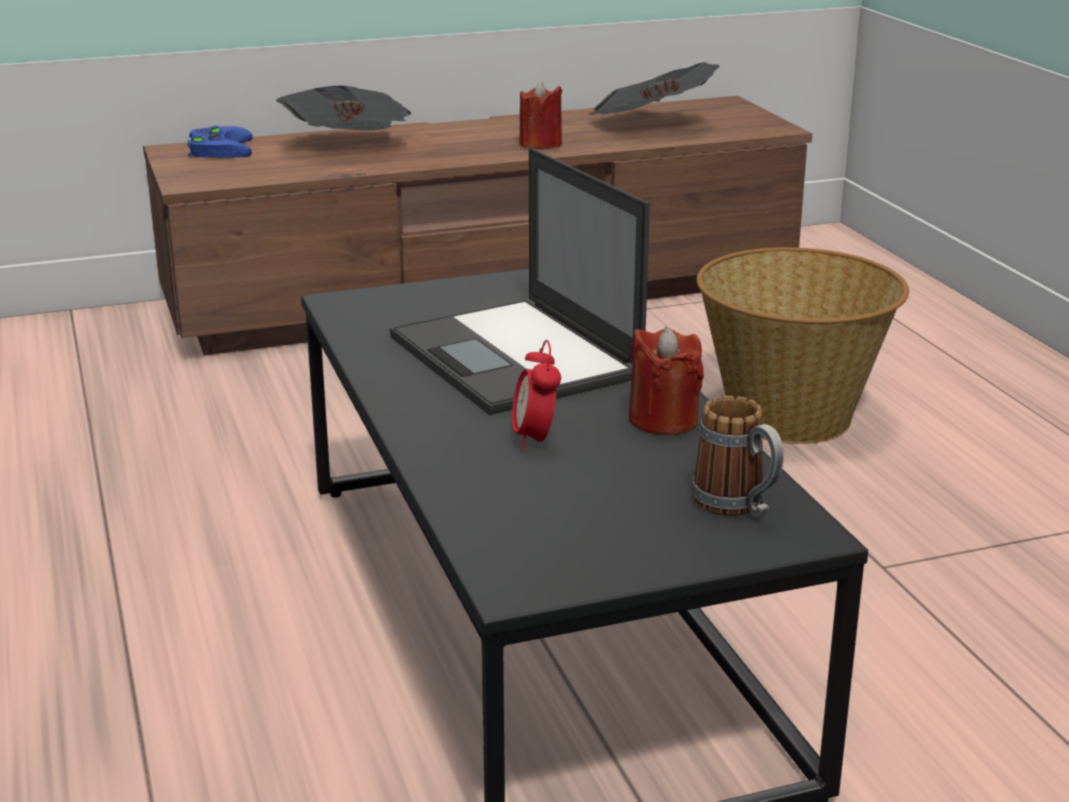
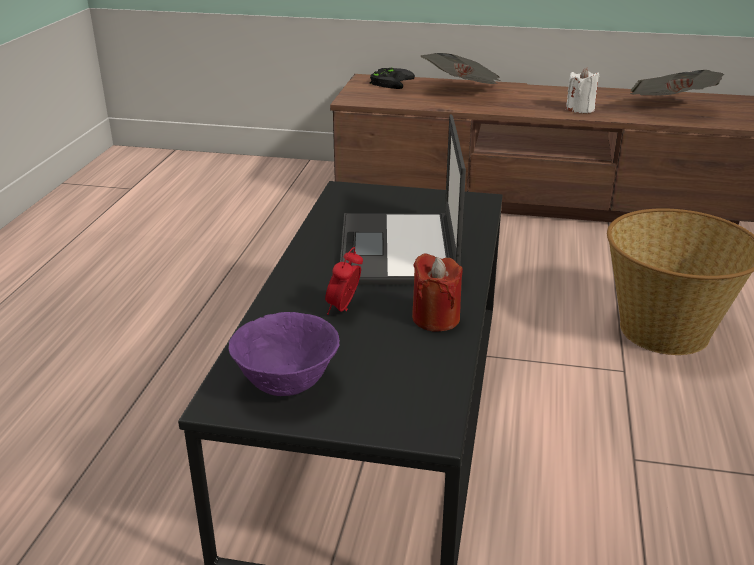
camera: 30 degrees right, 5 degrees up
blue game controller [187,126,253,158] -> black game controller [370,68,415,89]
red candle [519,81,562,149] -> white candle [566,68,600,113]
mug [692,396,784,516] -> none
none -> purple bowl [228,312,340,396]

